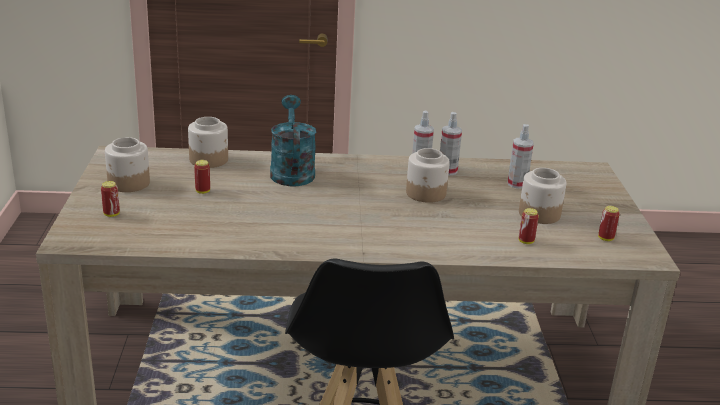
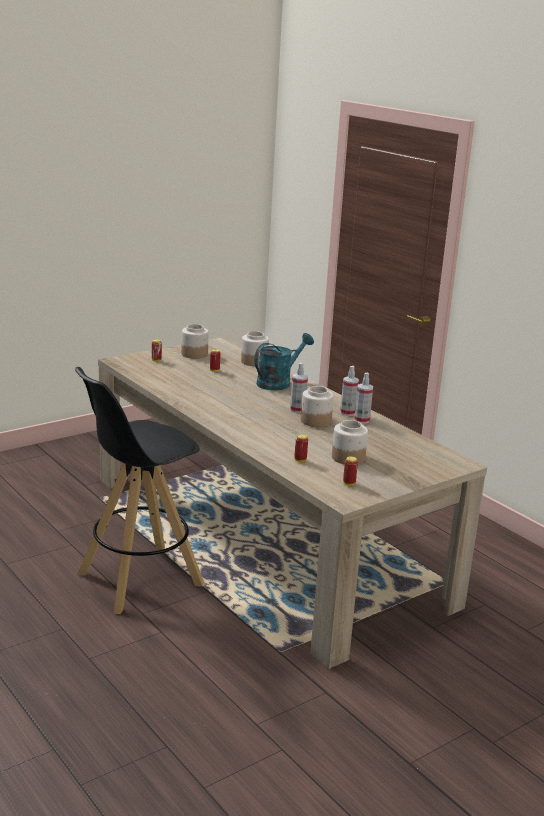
camera: 55 degrees right, 5 degrees down
spray bottle [508,124,534,189] -> spray bottle moved to [290,362,308,413]

